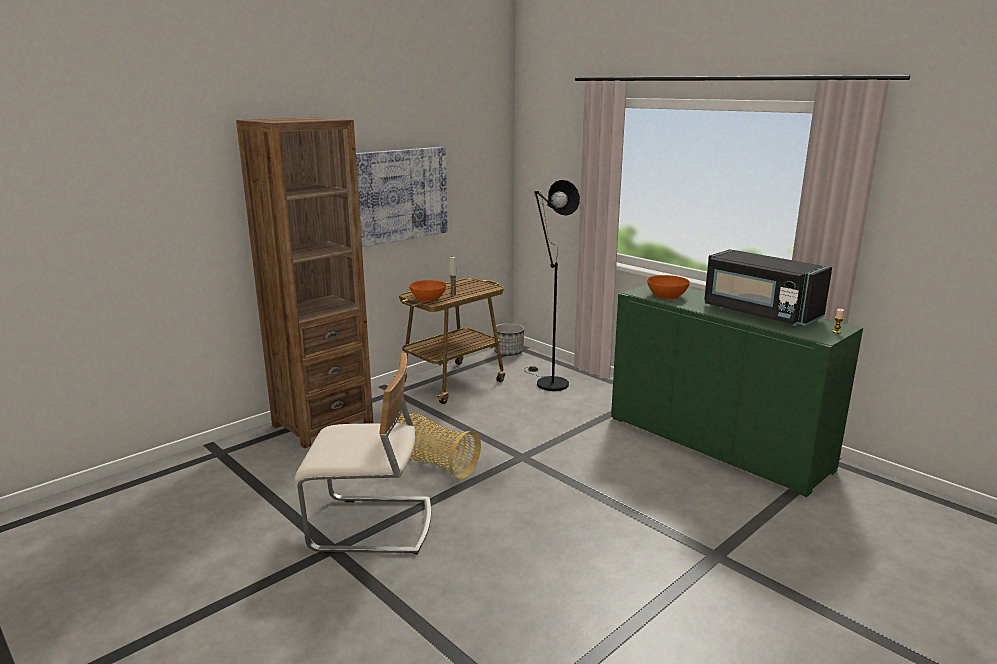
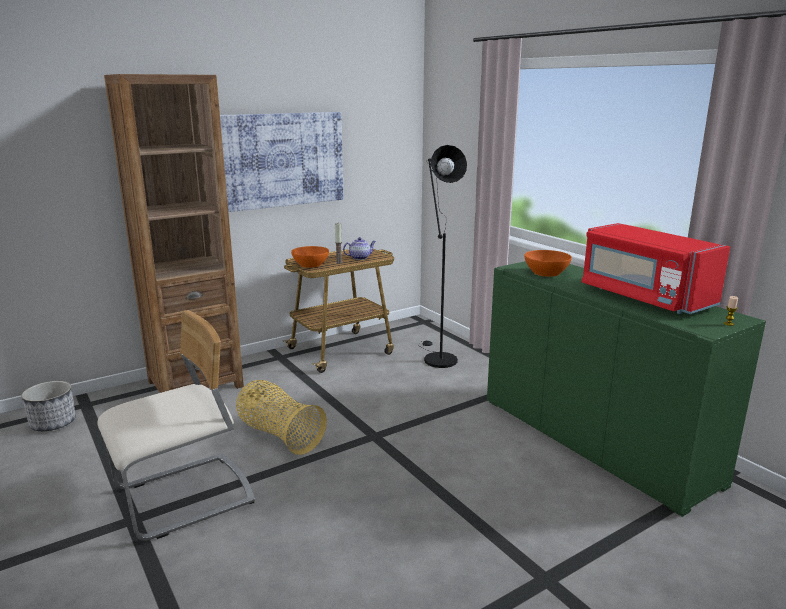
camera: 10 degrees right, 0 degrees up
beige chair [294,353,431,554] -> beige chair turned 45 degrees counterclockwise [97,310,255,541]
planter [494,323,524,356] -> planter moved to [21,381,76,431]
black microwave [704,249,832,326] -> red microwave [582,223,730,314]
none -> teapot [343,237,376,260]

